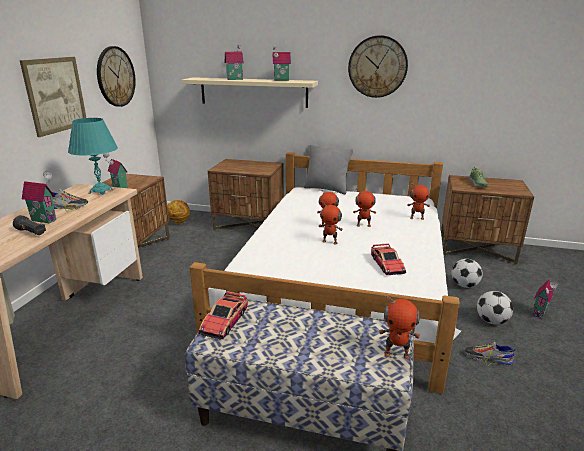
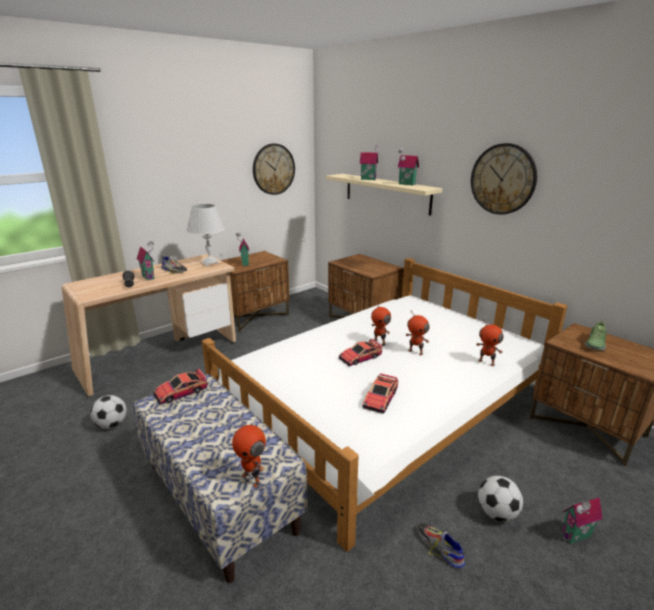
camera: 35 degrees right, 0 degrees up
picture [20,57,86,137] -> none
turquoise table lamp [68,118,118,195] -> white table lamp [187,204,225,267]
basketball [167,200,190,224] -> none
grey pillow [304,145,353,194] -> none
toy robot [319,200,343,245] -> toy car [339,339,382,366]
football [451,259,483,288] -> football moved to [90,395,127,429]

